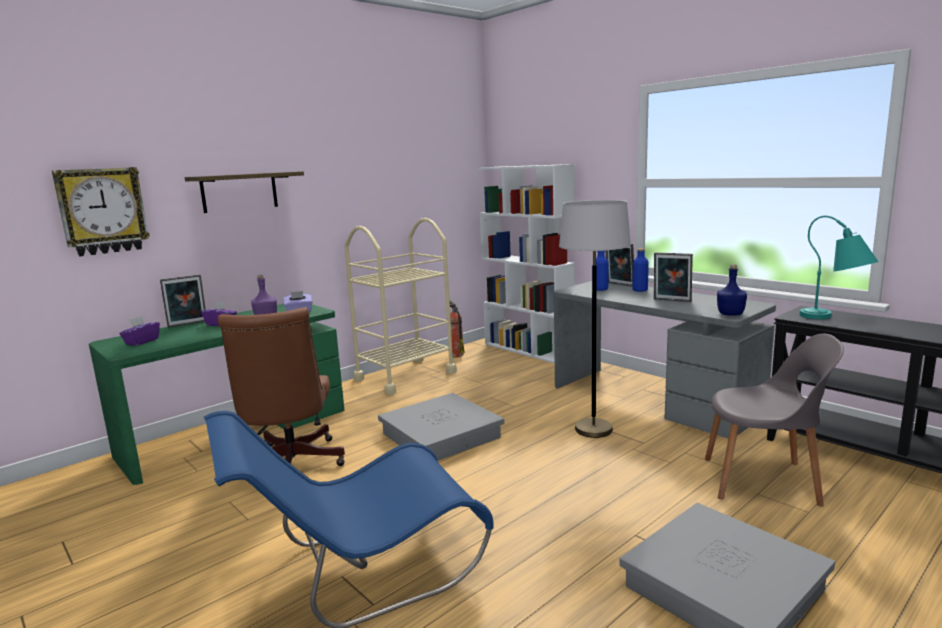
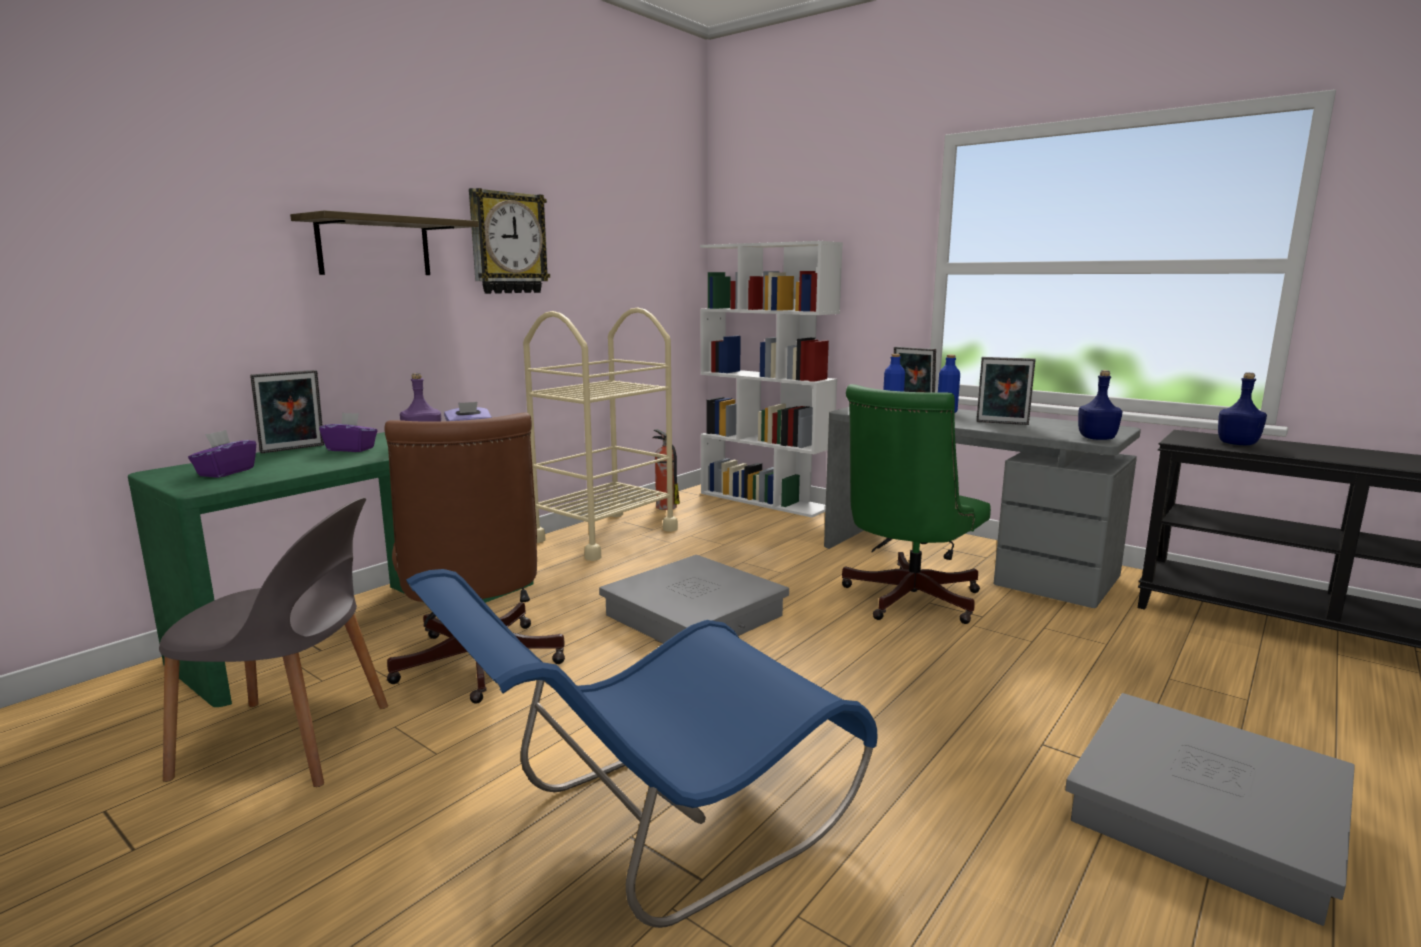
camera: 10 degrees left, 0 degrees up
wall clock [52,167,150,256] -> wall clock moved to [469,188,550,294]
grey floor lamp [559,200,631,438] -> green office chair [842,384,991,624]
grey chair [705,334,844,507] -> grey chair moved to [159,498,388,787]
turquoise table lamp [800,216,879,319] -> blue bottle [1218,373,1267,445]

